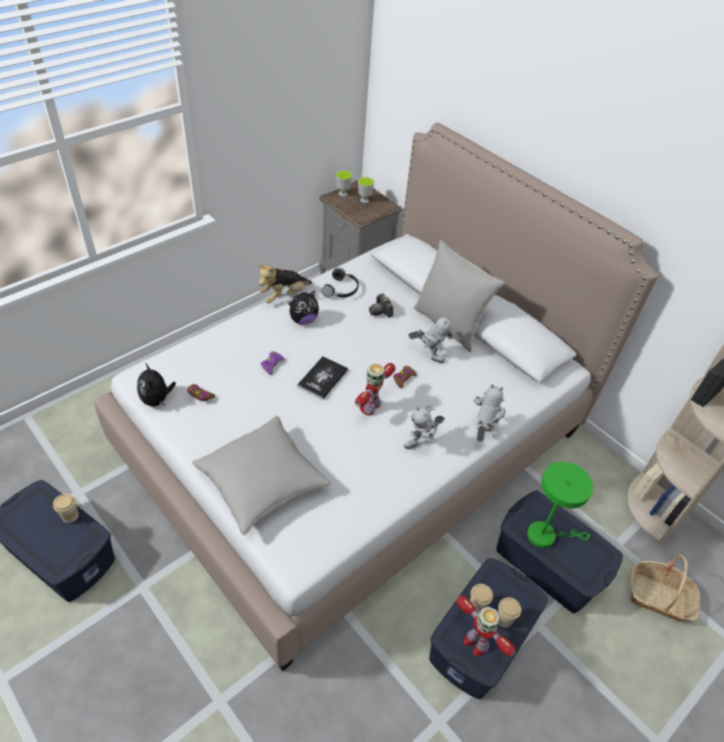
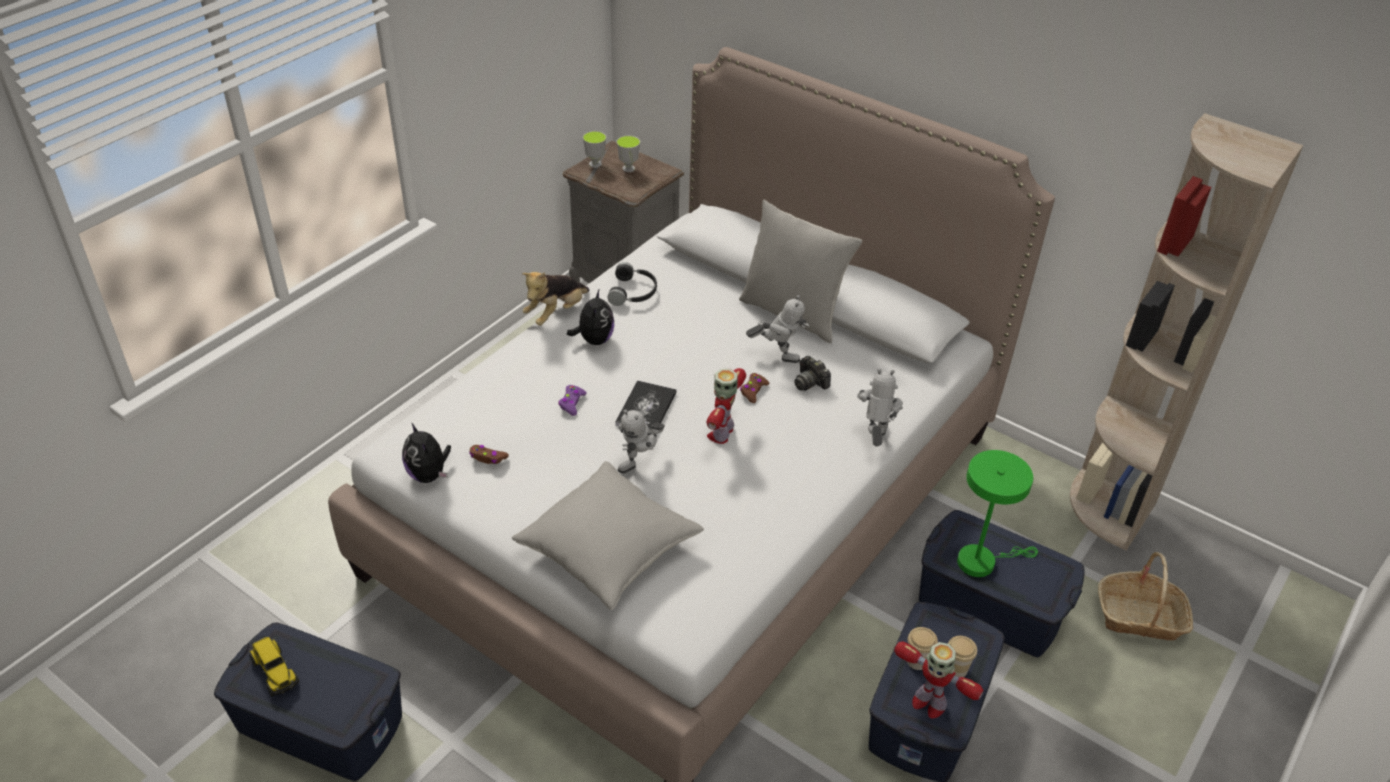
camera: 10 degrees left, 5 degrees down
cup [53,494,79,523] -> none
plush toy [289,290,319,325] -> plush toy turned 45 degrees counterclockwise [567,288,614,345]
camera [369,293,393,318] -> camera moved to [794,356,831,391]
toy robot [404,405,445,449] -> toy robot moved to [618,408,665,474]
none -> toy truck [249,636,299,697]

